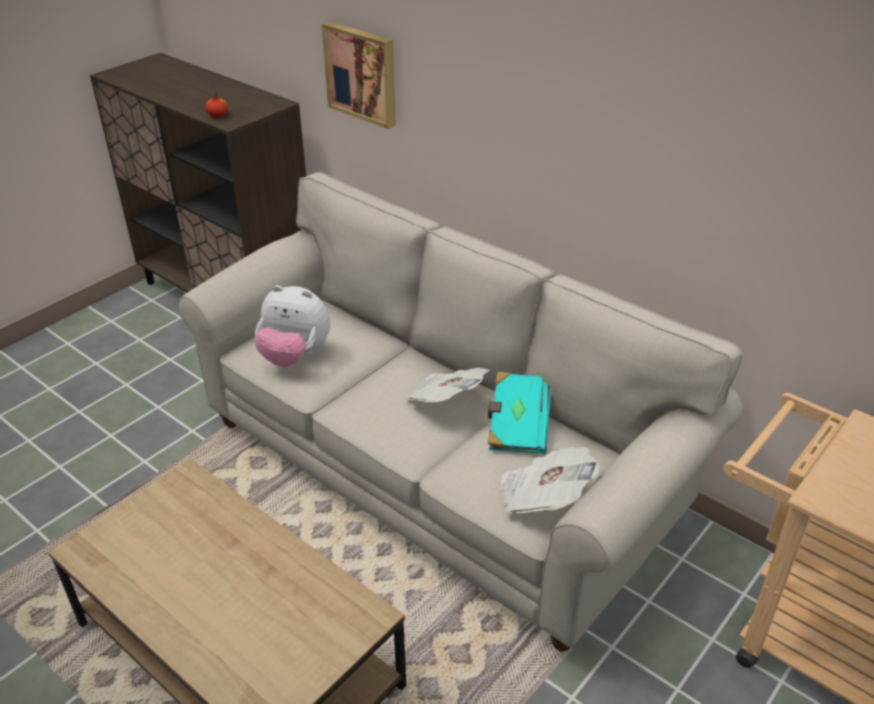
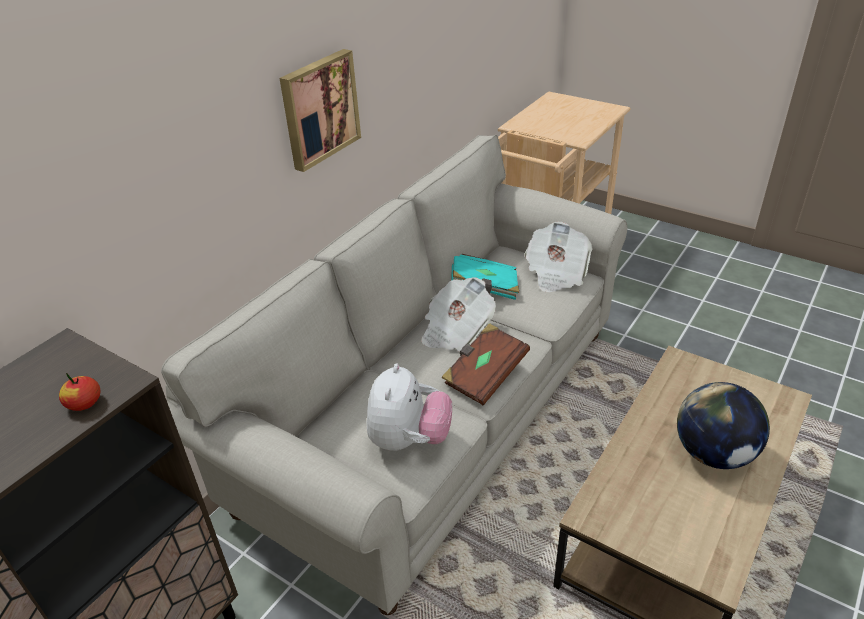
camera: 95 degrees left, 0 degrees up
picture [321,22,396,129] -> picture moved to [280,49,361,172]
none -> brown book [441,323,530,405]
none -> globe [677,382,770,469]

